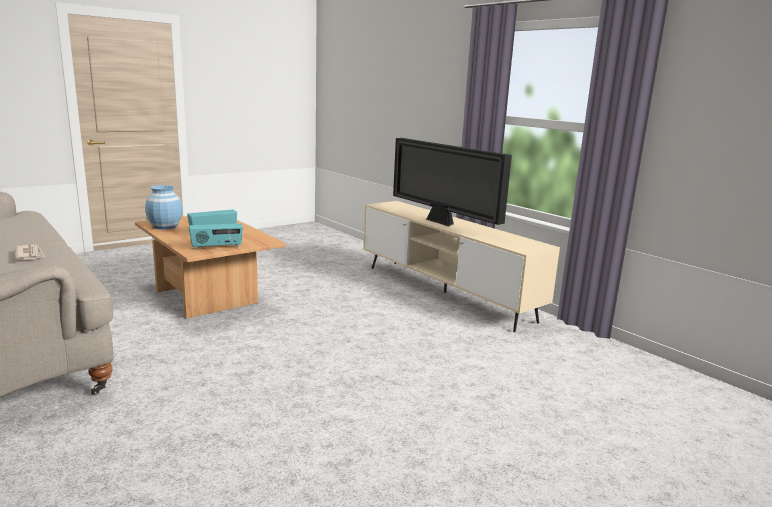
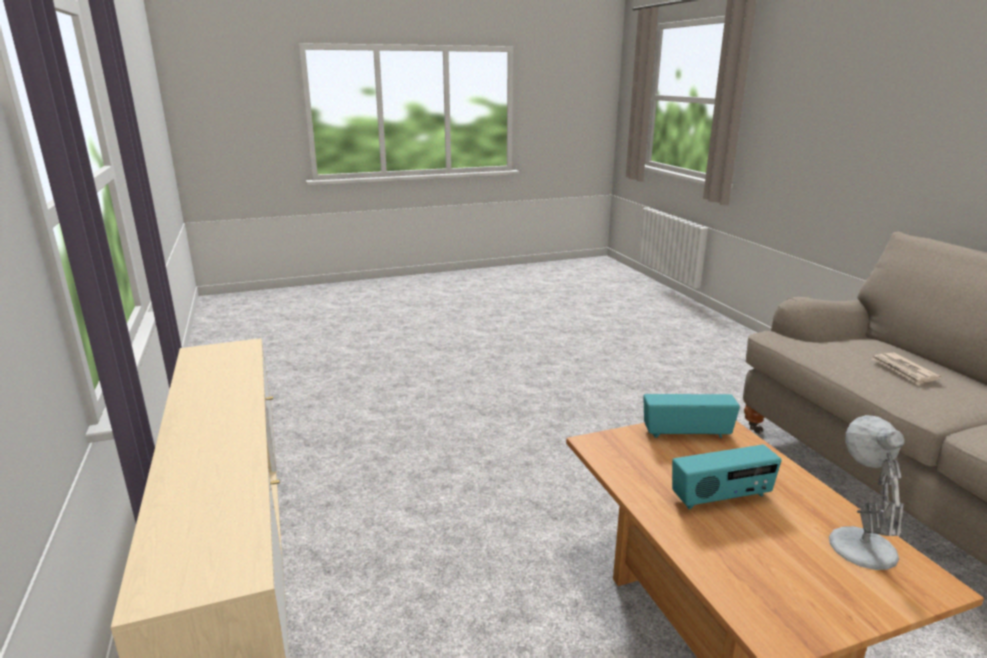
camera: 160 degrees left, 5 degrees up
blue vase [145,185,183,229] -> white table lamp [829,415,905,570]
television [393,138,512,226] -> none

